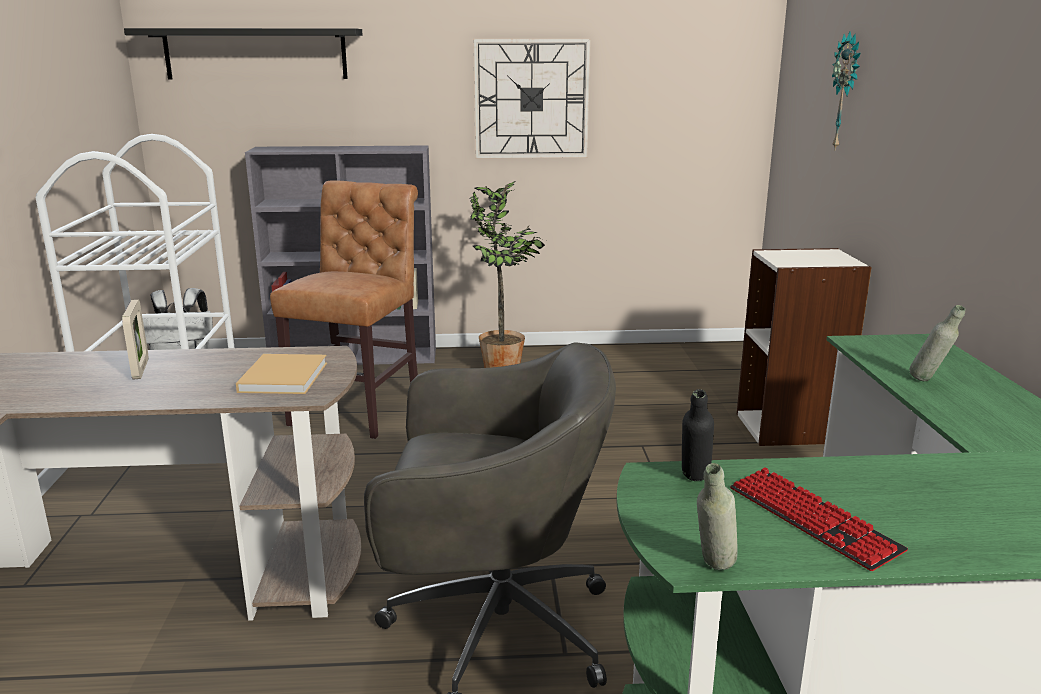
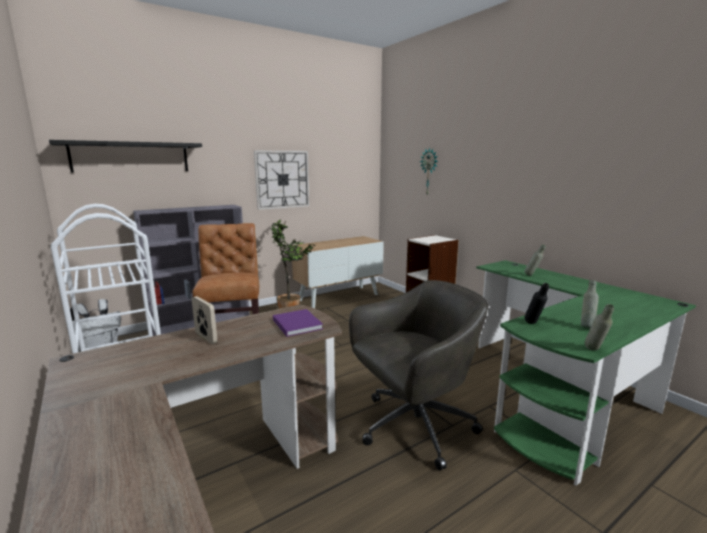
camera: 30 degrees left, 5 degrees down
beige book [236,354,327,394] -> purple book [273,309,323,337]
keyboard [730,467,908,571] -> grey bottle [581,280,599,328]
none -> cabinet [292,236,384,308]

